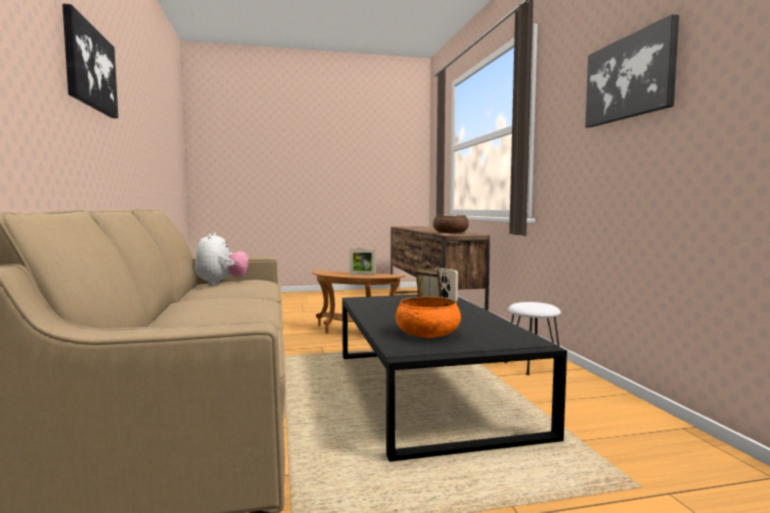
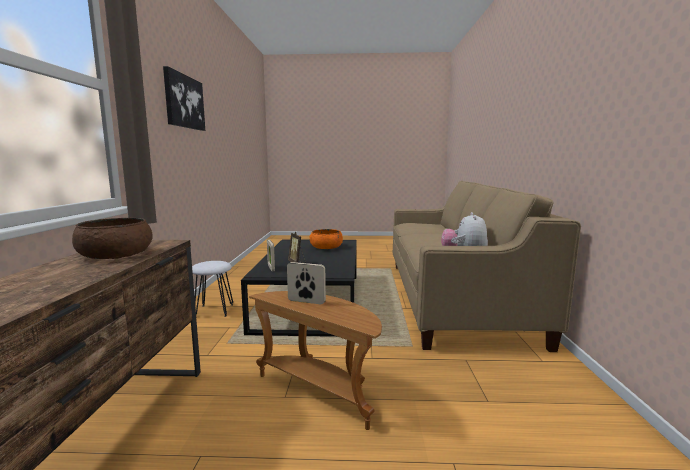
camera: 165 degrees left, 5 degrees up
picture [62,4,118,118] -> none

